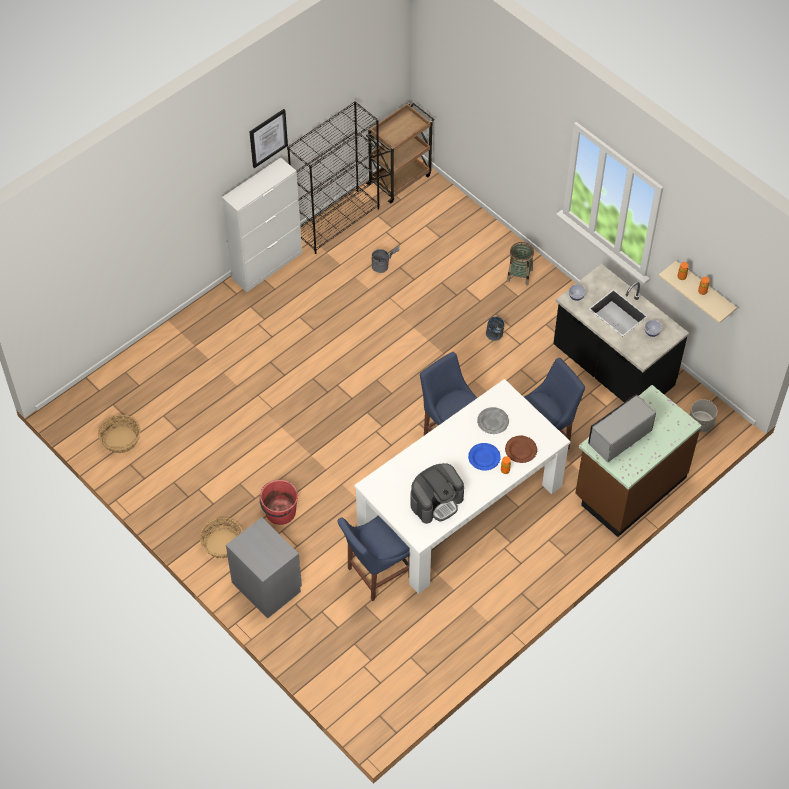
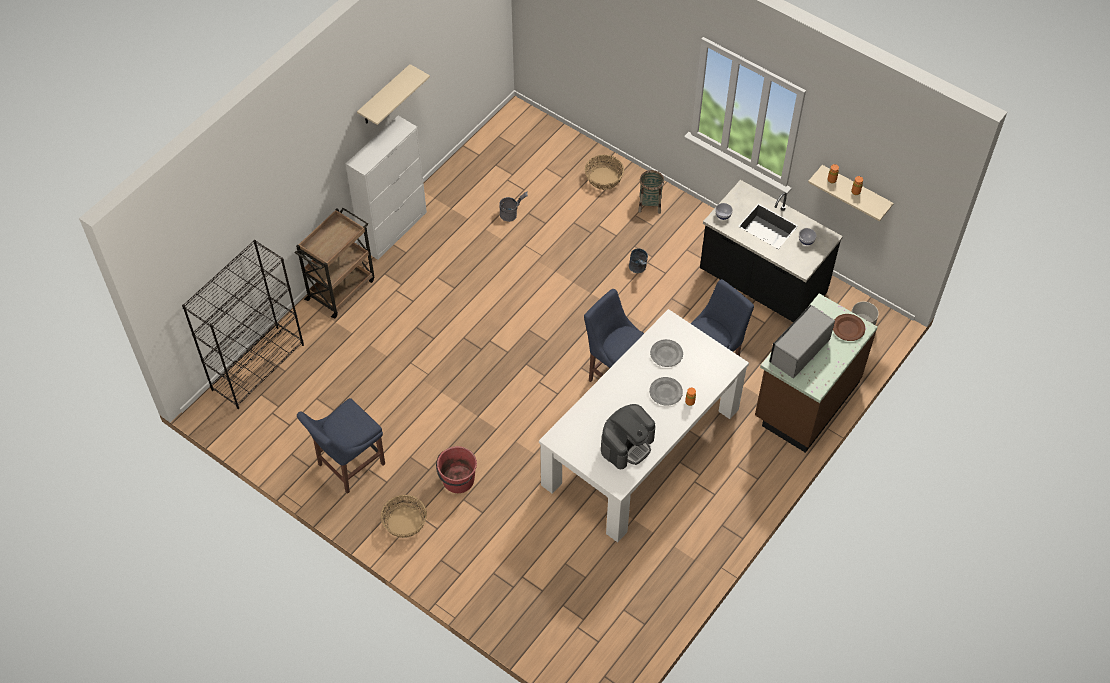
camera: 10 degrees left, 0 degrees up
basket [98,415,140,453] -> basket moved to [585,155,624,190]
grey nightstand [226,517,302,619] -> none
picture [249,109,288,168] -> beige shelf [357,64,430,125]
black bookcase [287,101,380,254] -> black bookcase moved to [182,240,304,409]
blue chair [338,516,410,601] -> blue chair moved to [297,398,385,494]
brown cart [366,103,435,204] -> brown cart moved to [295,208,374,319]
blue plate [468,443,501,471] -> grey plate [649,377,683,406]
brown plate [505,436,537,463] -> brown plate moved to [833,314,865,341]

